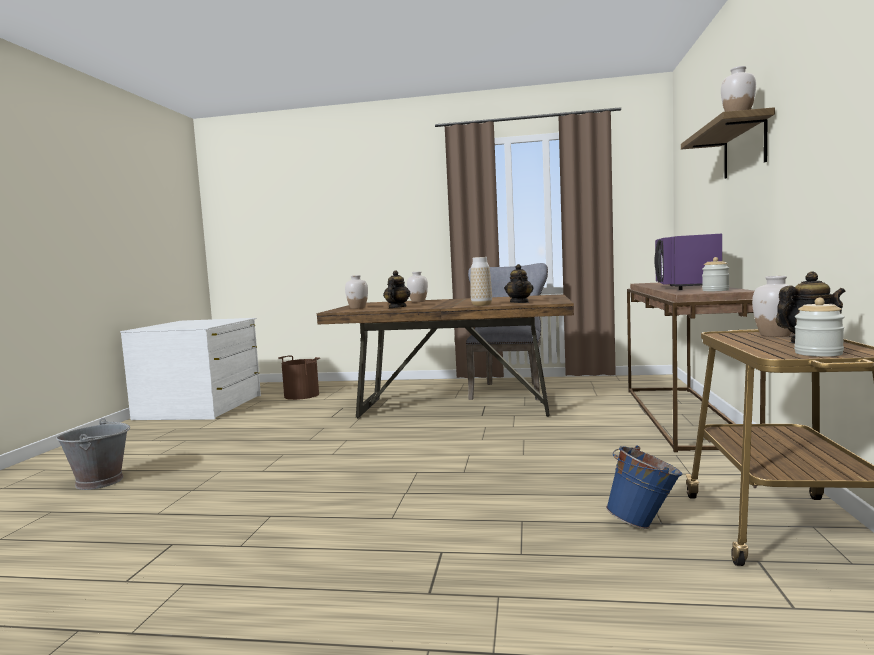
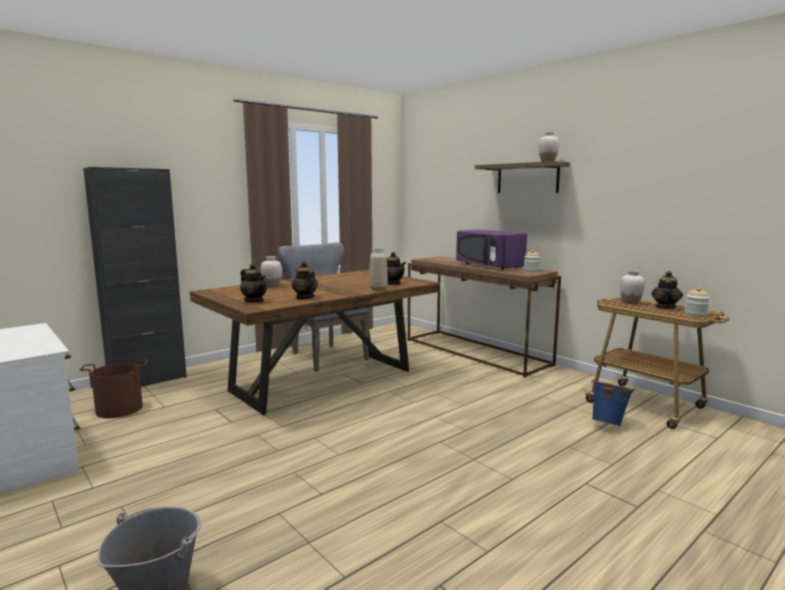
camera: 50 degrees left, 5 degrees up
white vase [345,275,368,309] -> teapot [240,264,267,302]
none -> black cabinet [83,167,187,387]

